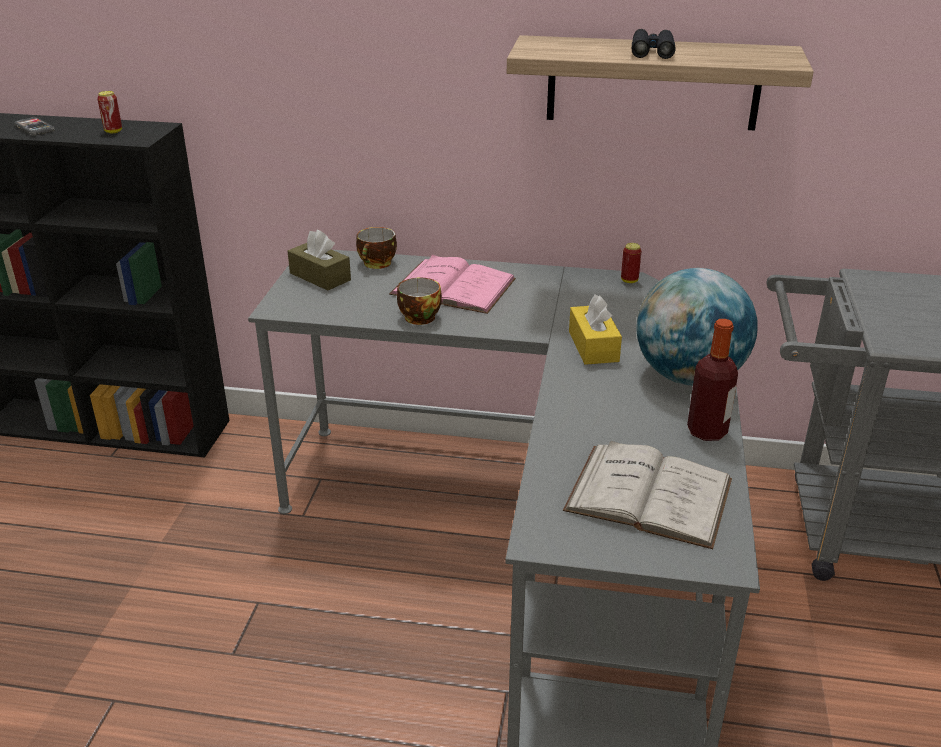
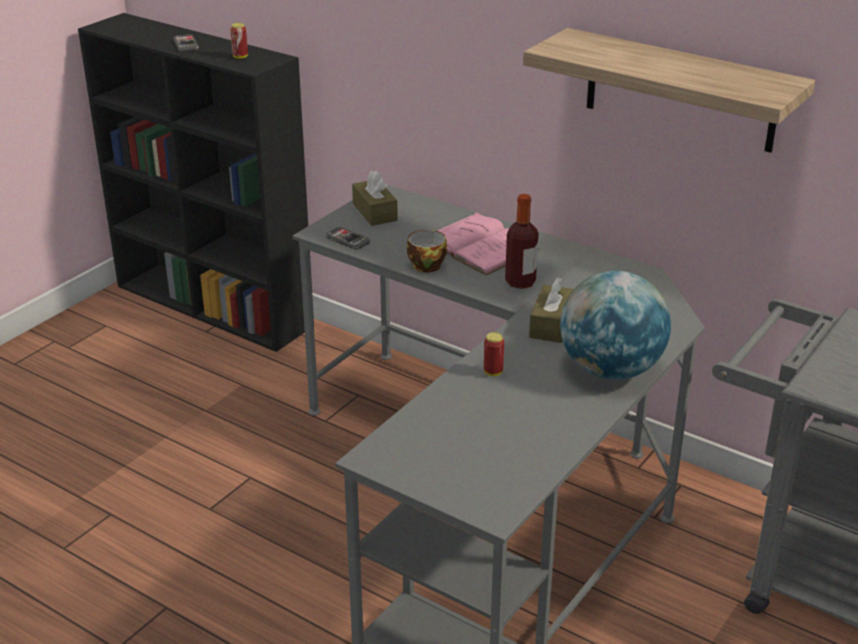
camera: 25 degrees right, 0 degrees up
cup [356,227,397,269] -> none
white book [563,441,732,549] -> none
yellow tissue box [569,294,622,365] -> brown tissue box [529,278,574,343]
can [621,243,642,283] -> can moved to [484,332,504,376]
black binoculars [632,29,675,59] -> none
bottle [687,319,738,441] -> bottle moved to [505,194,538,289]
none -> phone [326,227,370,250]

